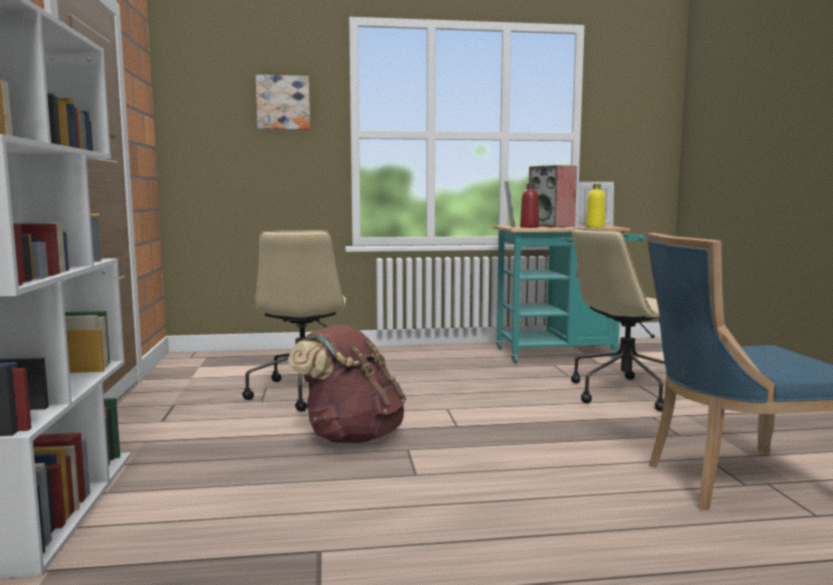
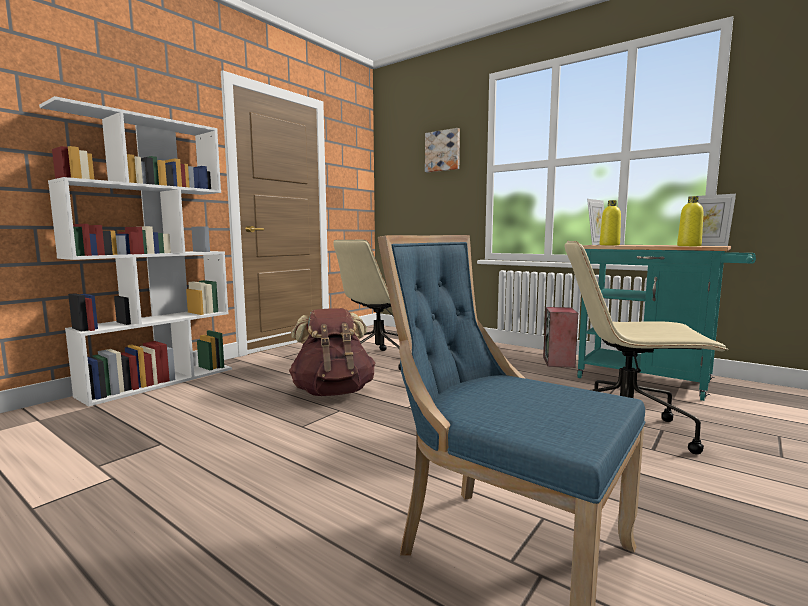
camera: 45 degrees right, 0 degrees up
red bottle [520,184,539,228] -> yellow bottle [599,200,621,245]
speaker [529,165,577,228] -> speaker moved to [543,307,578,368]

